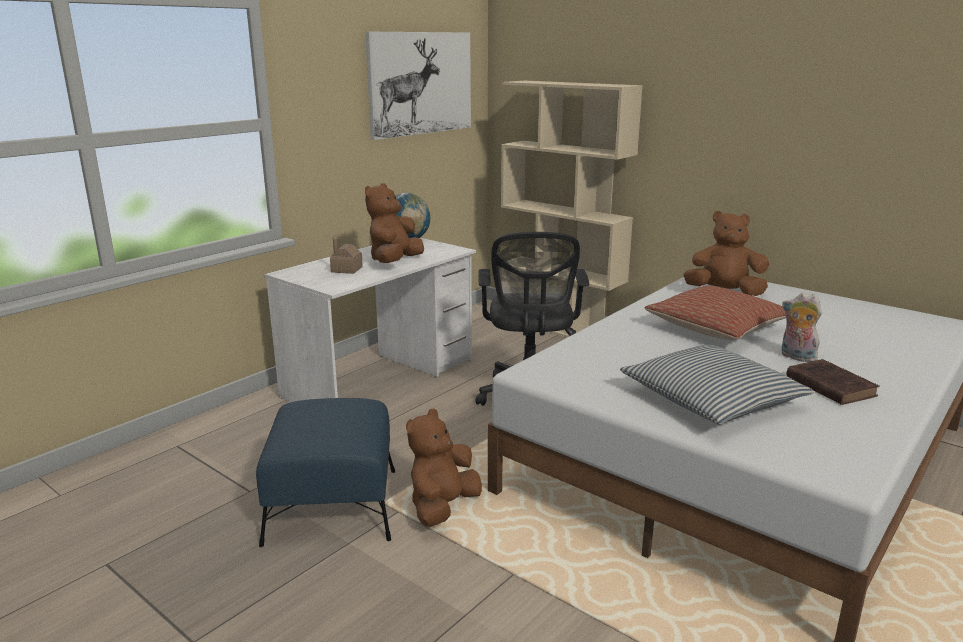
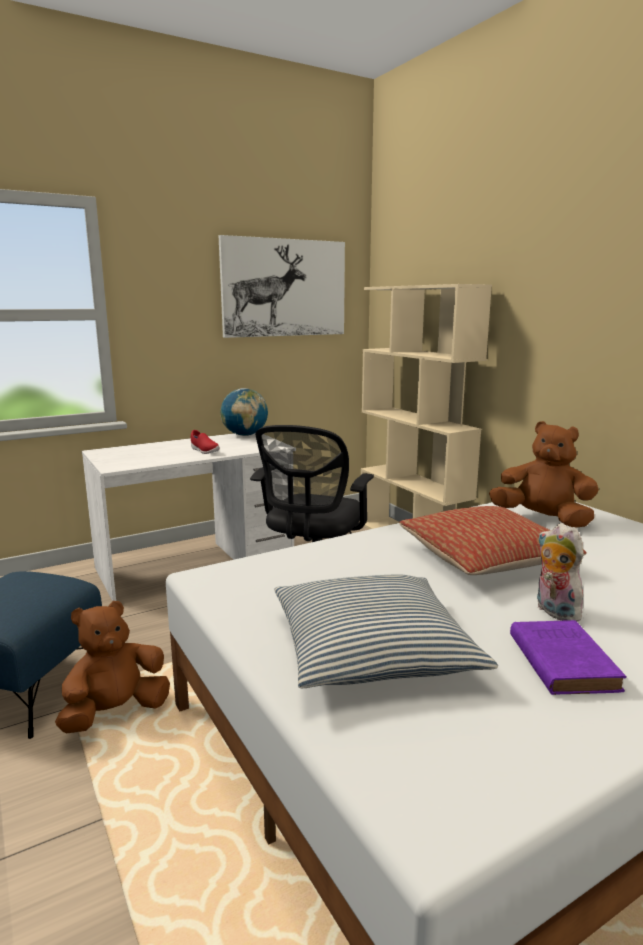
camera: 20 degrees right, 5 degrees down
toy house [330,234,363,274] -> none
brown plush toy [365,183,424,263] -> red shoe [191,430,220,454]
brown book [786,359,880,405] -> purple book [510,620,627,695]

